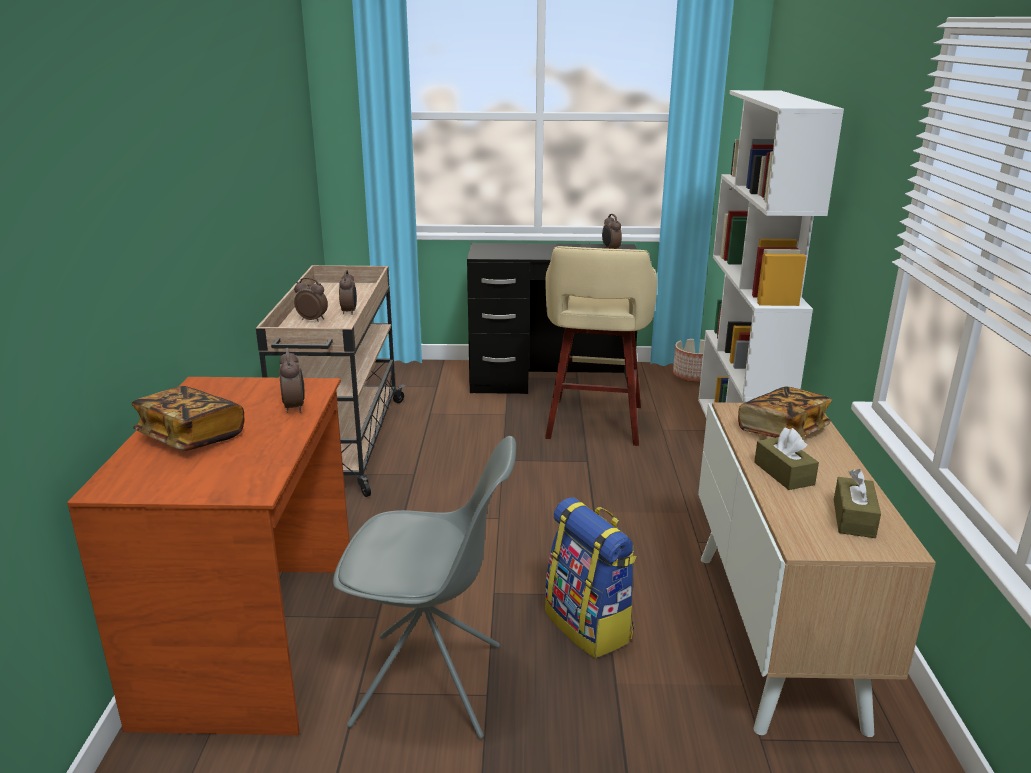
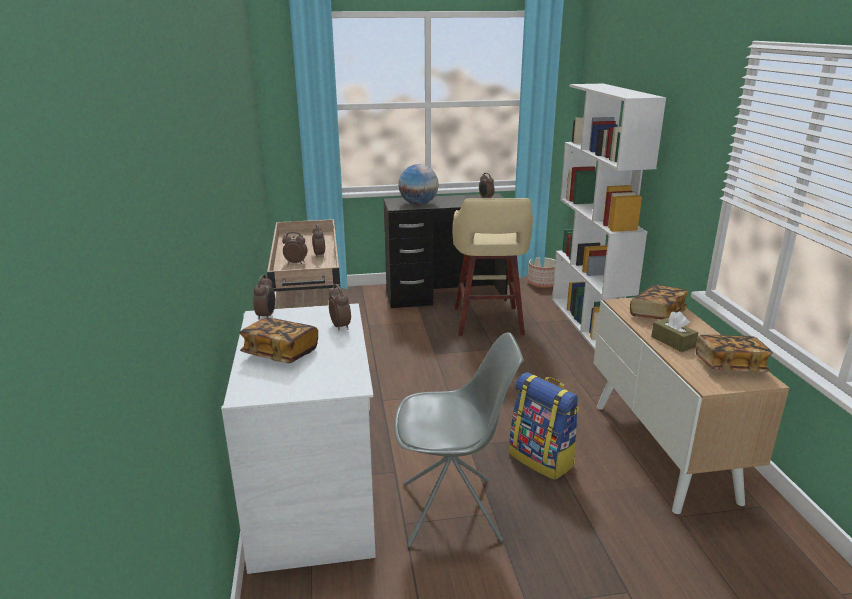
camera: 10 degrees left, 0 degrees up
brown desk [67,377,350,735] -> white desk [221,303,376,574]
brown tissue box [834,469,881,538] -> book [696,335,773,373]
none -> alarm clock [253,275,275,319]
none -> globe [398,164,439,205]

